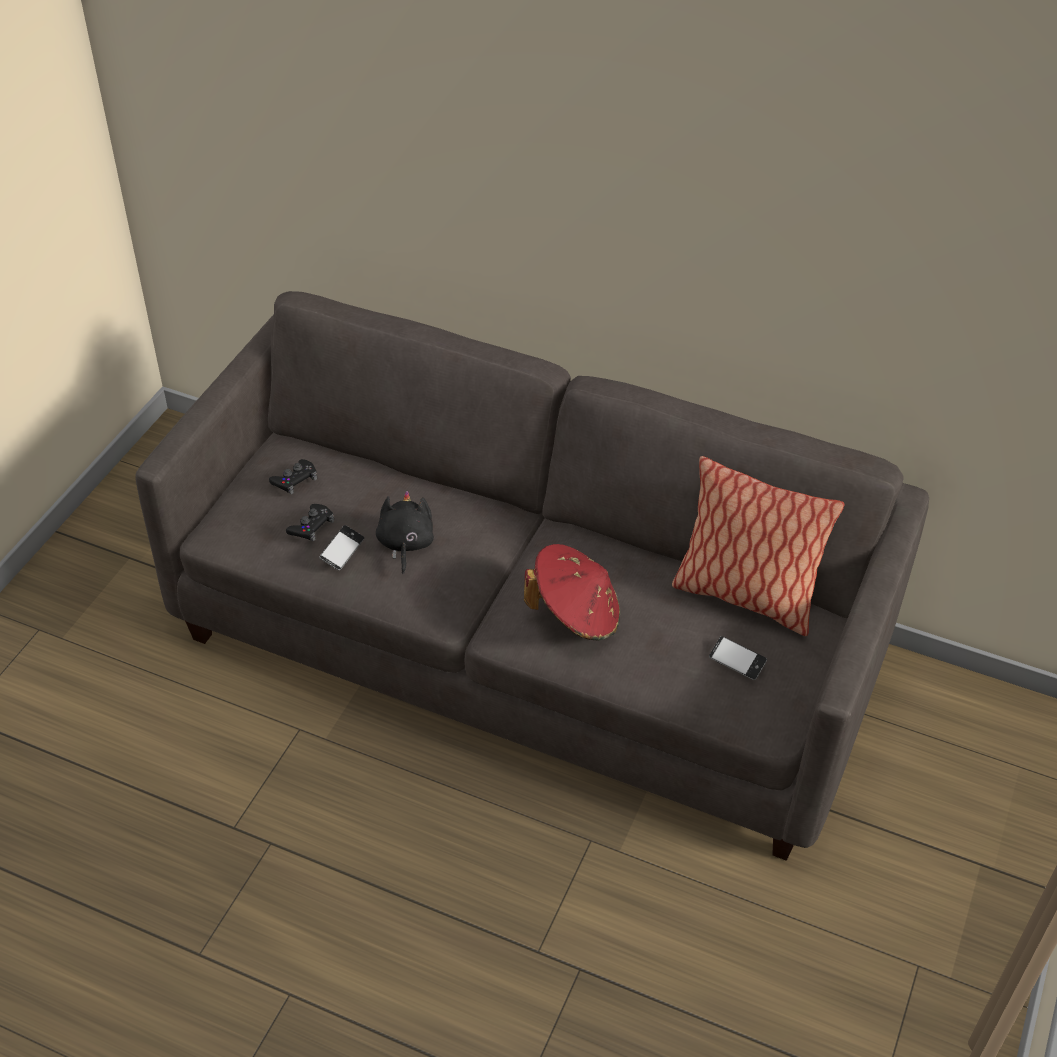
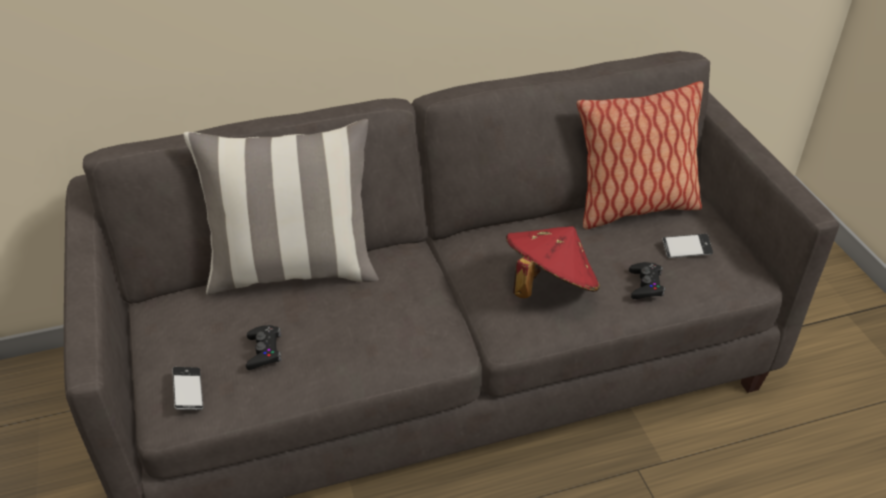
camera: 40 degrees left, 5 degrees down
black game controller [269,459,317,494] -> black game controller moved to [629,262,665,299]
phone [319,525,364,570] -> phone moved to [172,367,203,410]
black plush toy [376,491,434,575] -> none
none -> pillow [183,119,379,295]

